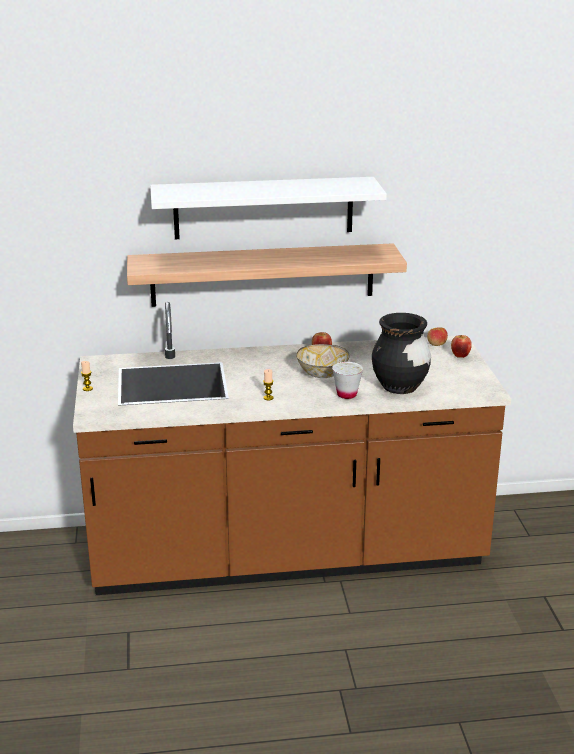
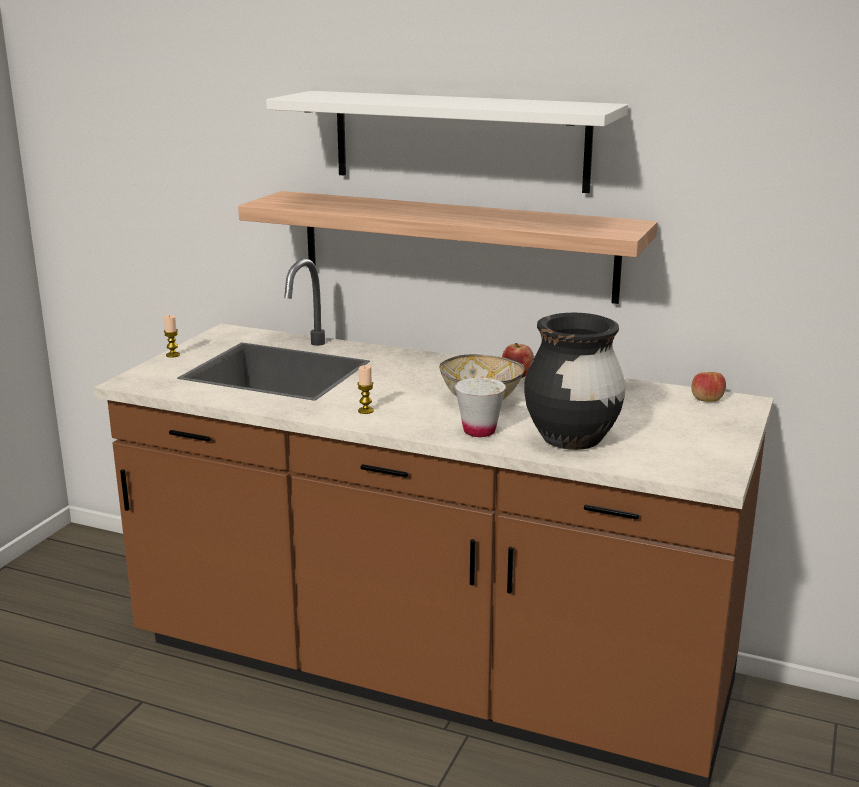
camera: 30 degrees right, 5 degrees down
apple [451,335,472,358] -> none

